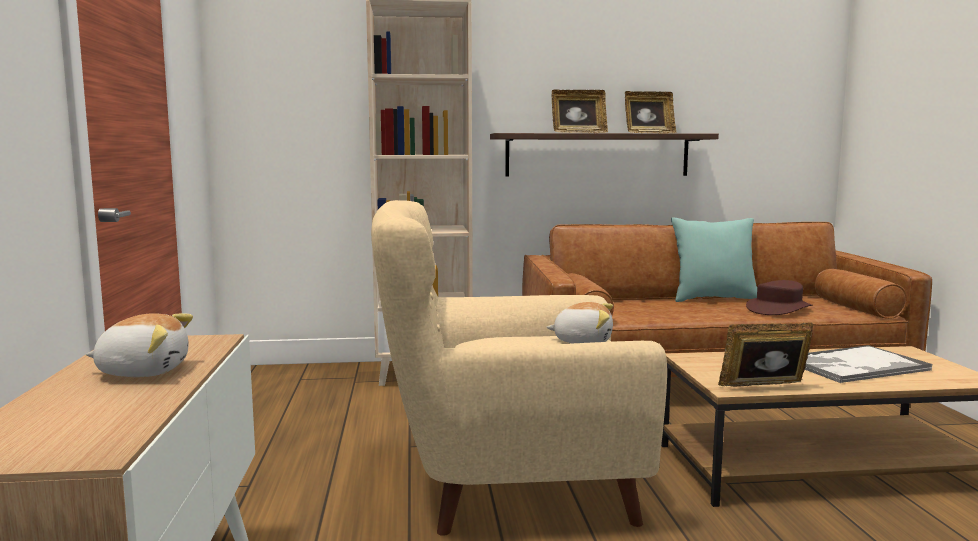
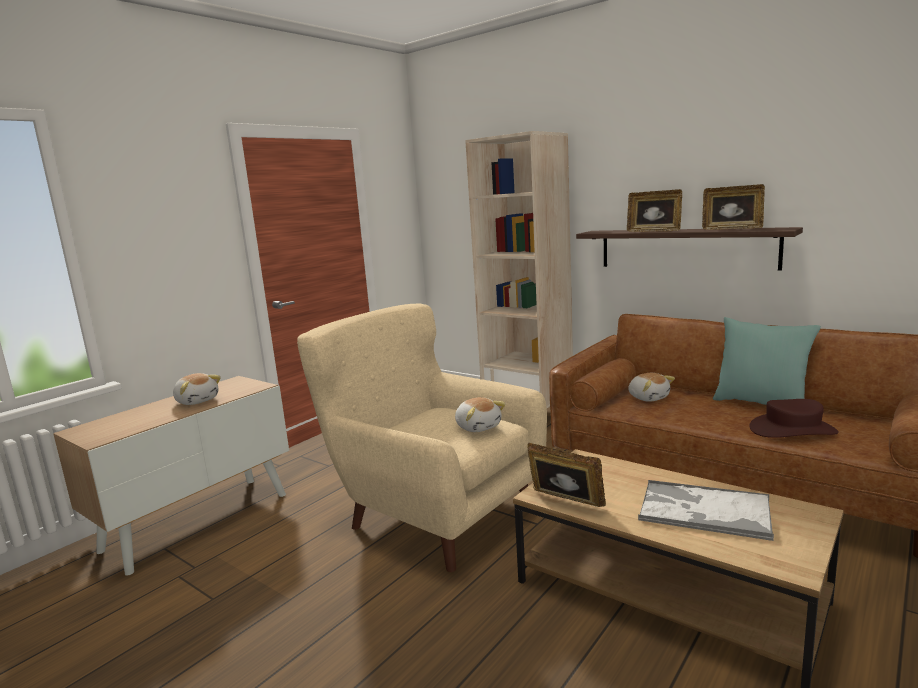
camera: 45 degrees right, 5 degrees up
none -> plush toy [628,373,675,402]

